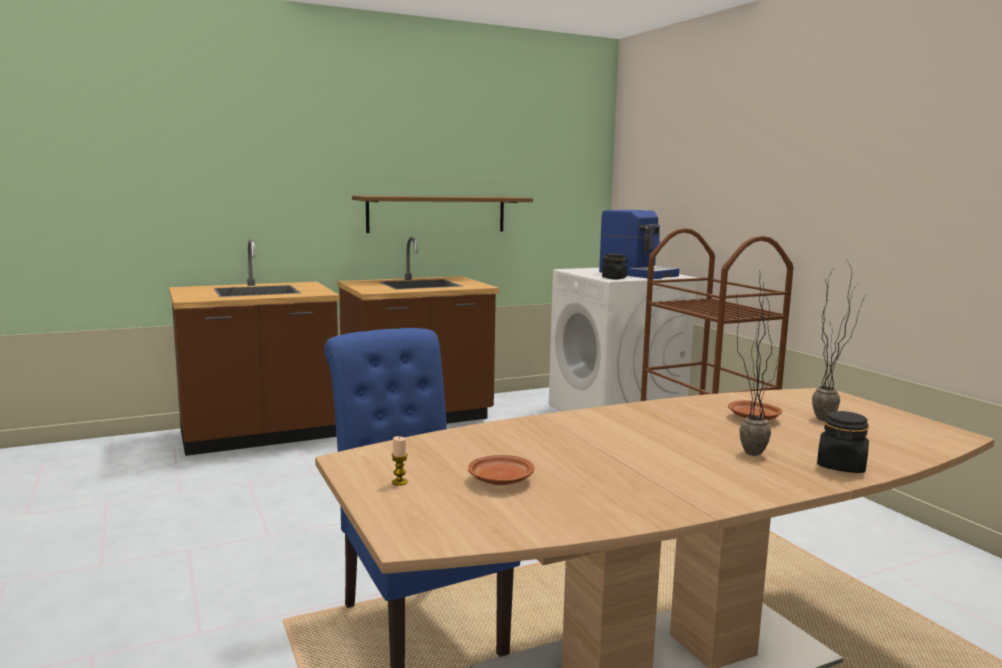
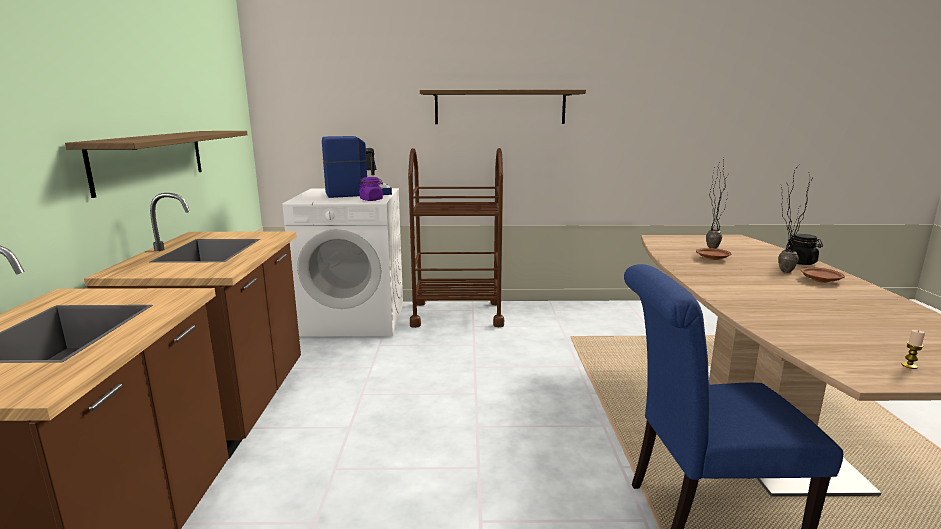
camera: 65 degrees left, 5 degrees up
brown plate [468,455,535,485] -> brown plate moved to [801,267,845,283]
black jar [602,254,629,279] -> purple jar [359,177,383,201]
none -> shelf [420,90,586,124]

